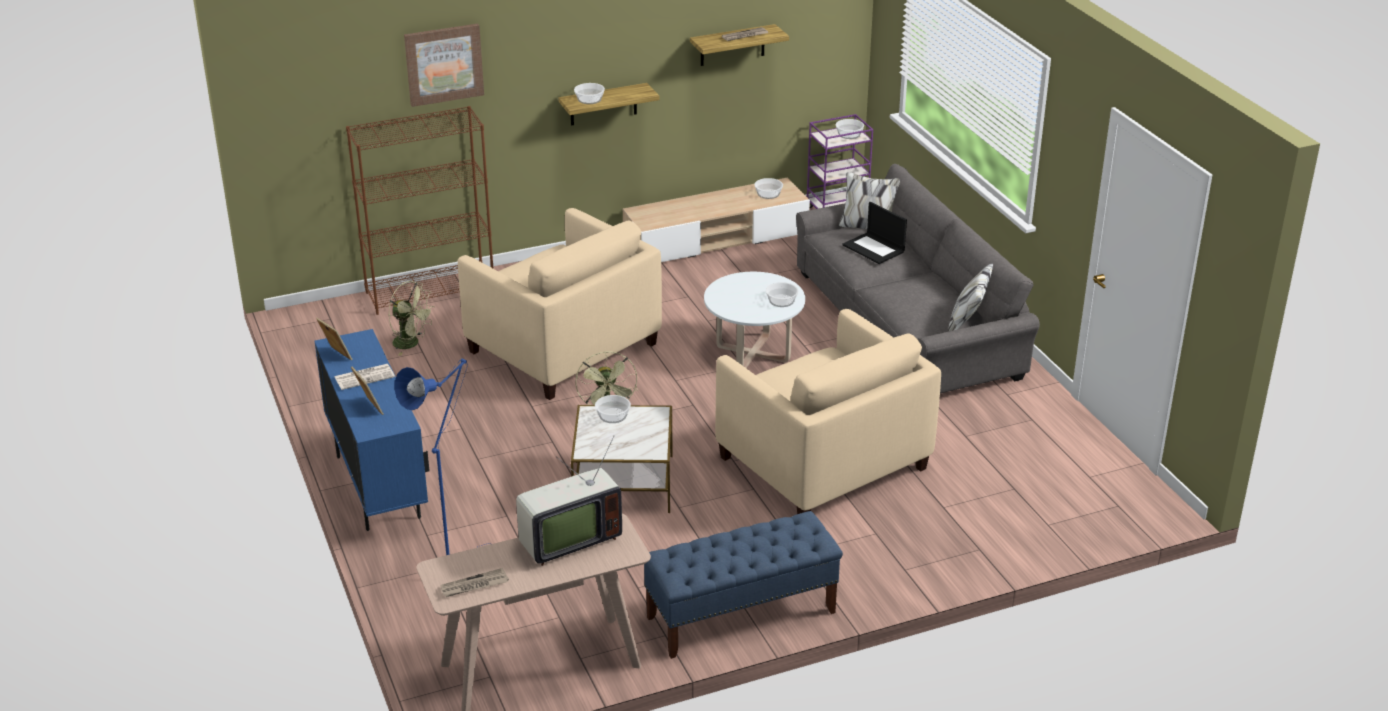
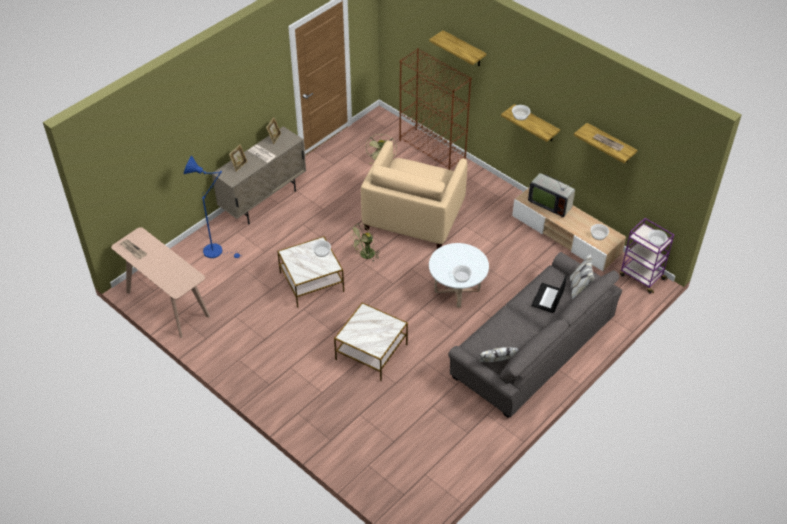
camera: 65 degrees right, 15 degrees up
blue cabinet [314,329,430,531] -> beige cabinet [212,126,306,224]
picture [404,24,484,107] -> shelf [429,30,486,66]
television [516,436,622,566] -> television moved to [528,173,575,217]
blue bench [644,511,843,659] -> none
beige armchair [715,309,941,514] -> side table [334,303,408,381]

